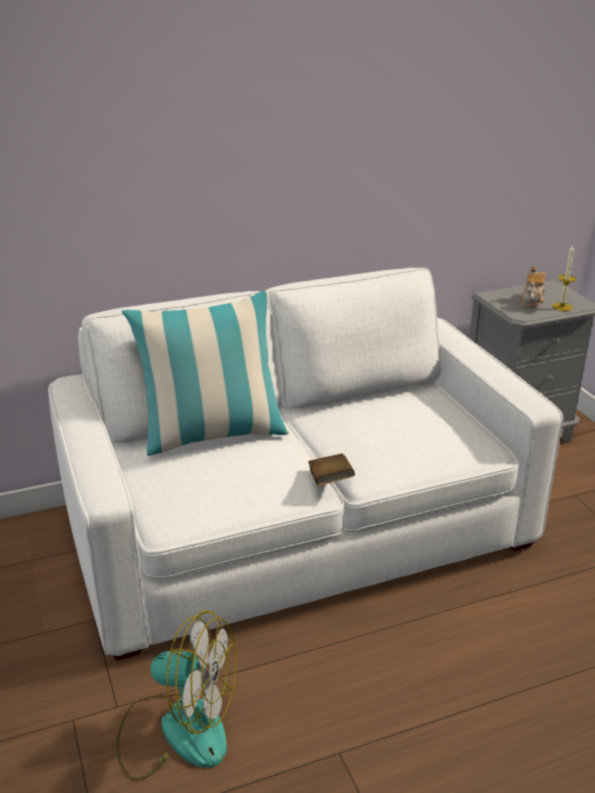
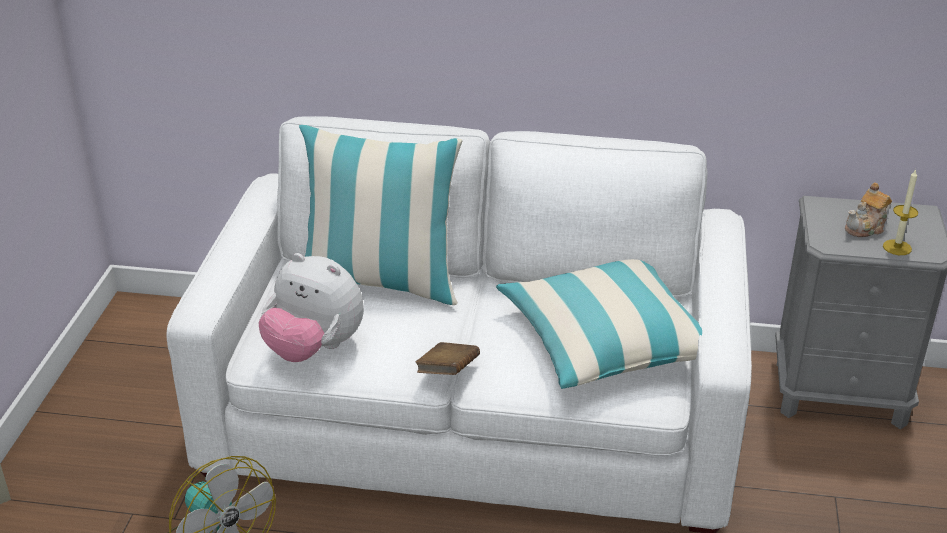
camera: 30 degrees right, 5 degrees up
none -> plush toy [259,253,364,362]
none -> pillow [496,259,702,389]

